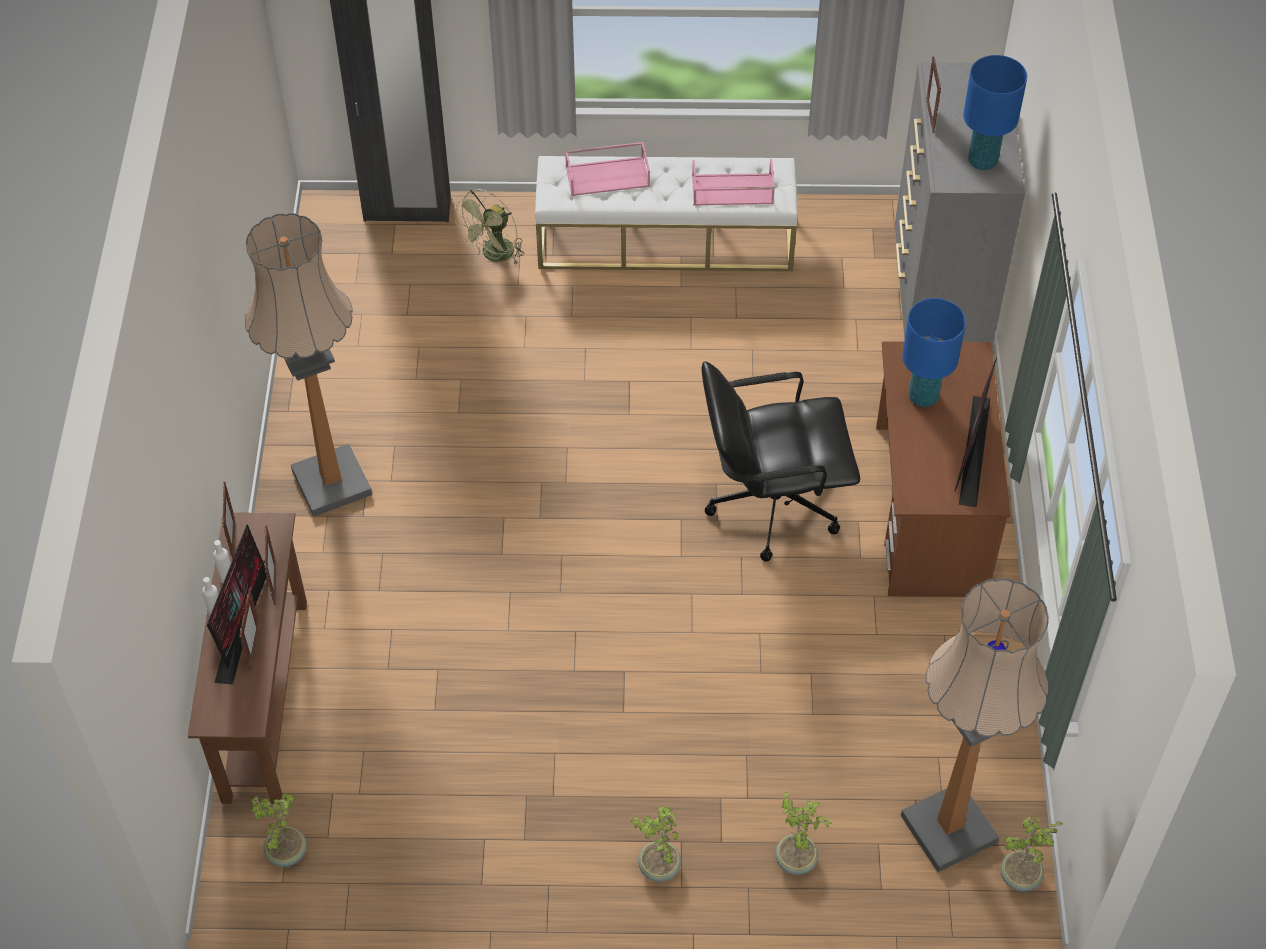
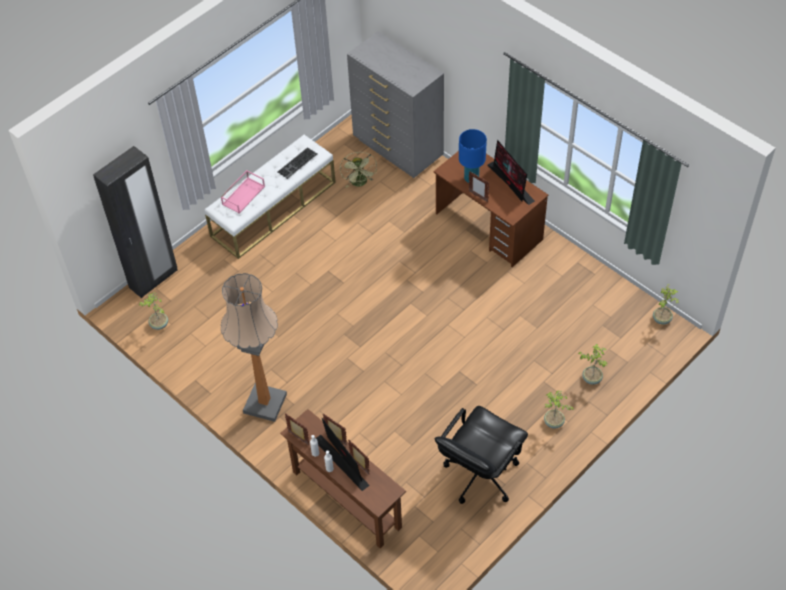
camera: 45 degrees left, 0 degrees up
potted plant [250,793,307,867] -> potted plant moved to [139,292,168,330]
green fan [455,189,525,265] -> green fan moved to [340,152,377,188]
pink tray [692,159,775,205] -> keyboard [278,147,317,179]
black office chair [701,361,860,561] -> black office chair moved to [435,406,528,504]
floor lamp [901,578,1049,872] -> none
picture frame [926,57,941,133] -> picture frame moved to [469,171,489,202]
blue table lamp [963,55,1027,170] -> none

